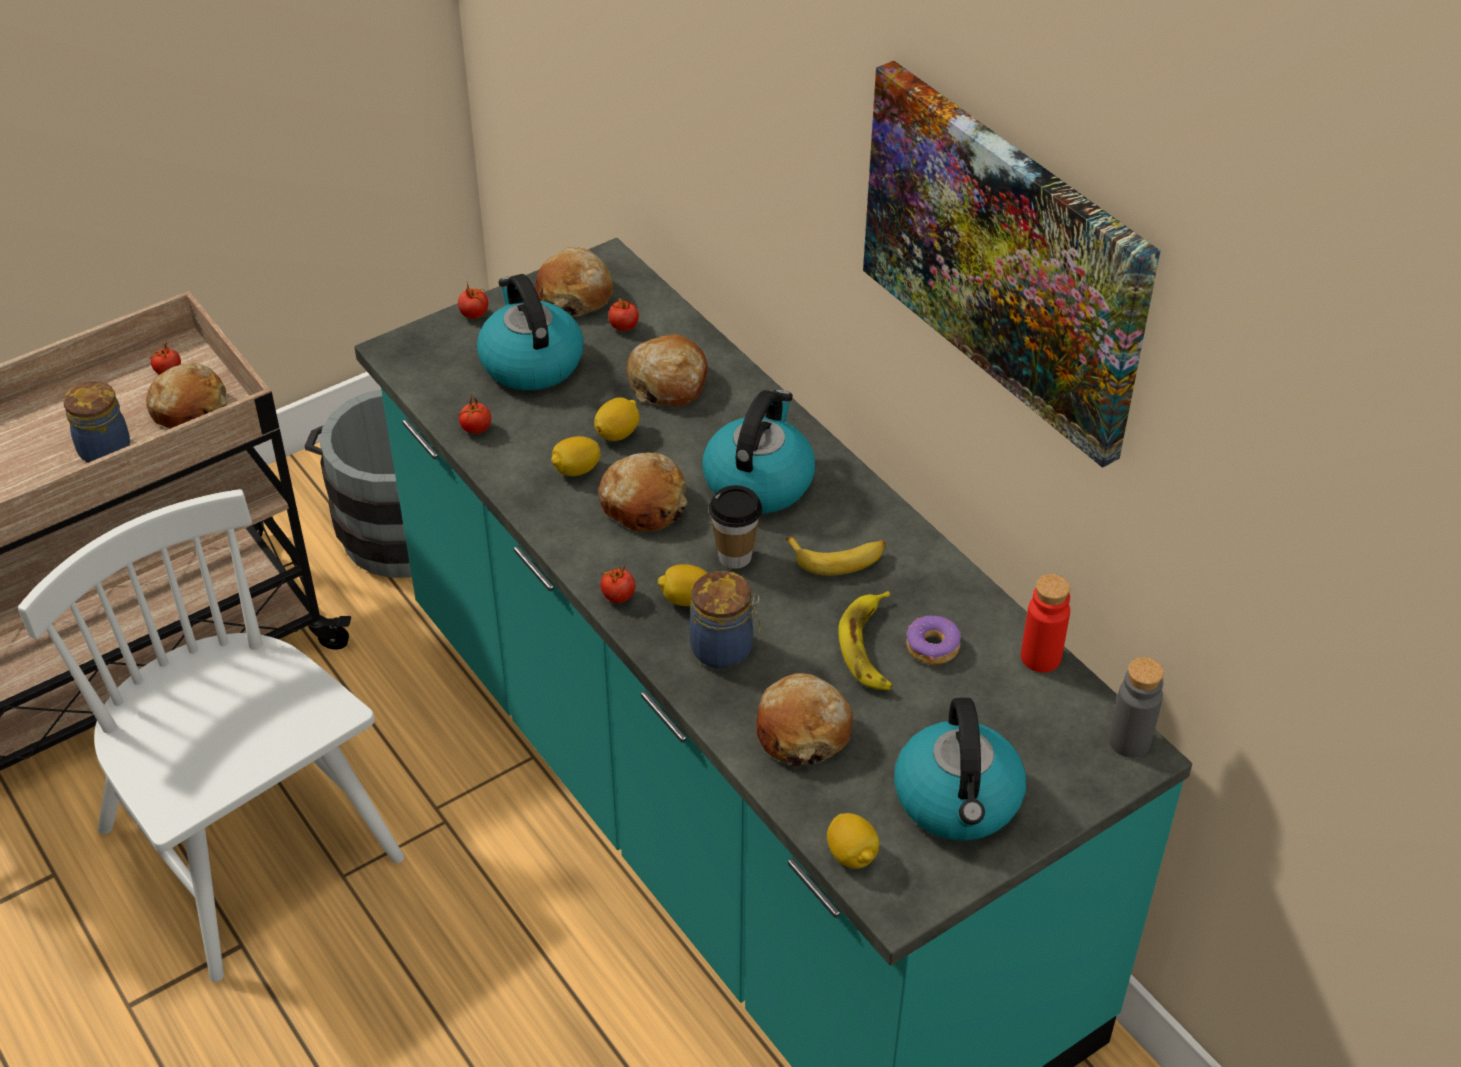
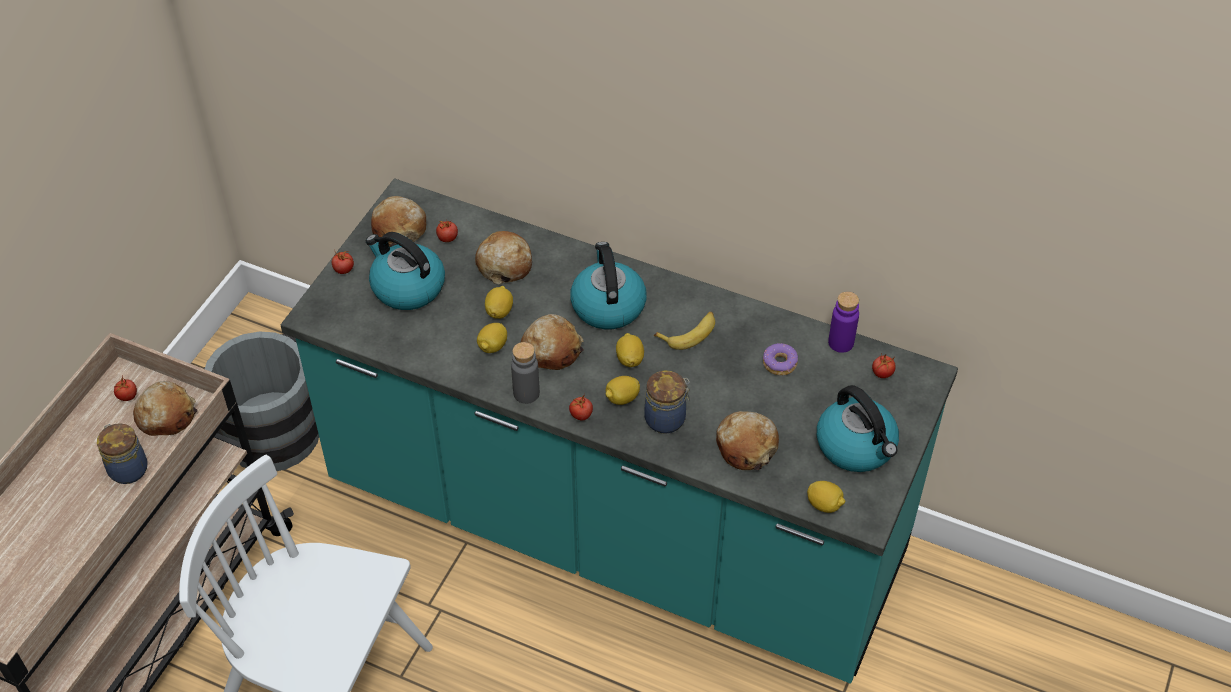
camera: 30 degrees left, 5 degrees up
tomato [458,396,491,434] -> tomato moved to [872,354,896,378]
cup [709,485,762,569] -> lemon [616,333,644,367]
banana [838,591,892,690] -> none
picture [863,61,1160,468] -> none
red bottle [1021,574,1070,672] -> purple bottle [828,291,859,353]
grey bottle [1109,657,1164,758] -> grey bottle moved to [511,342,540,404]

